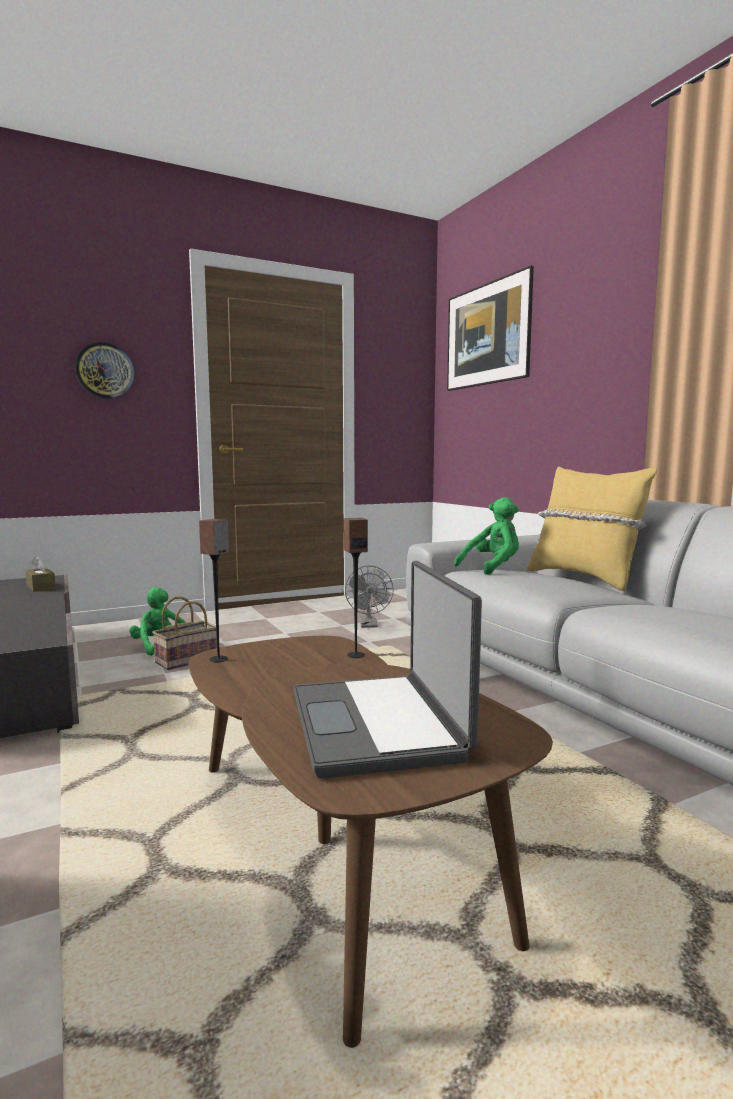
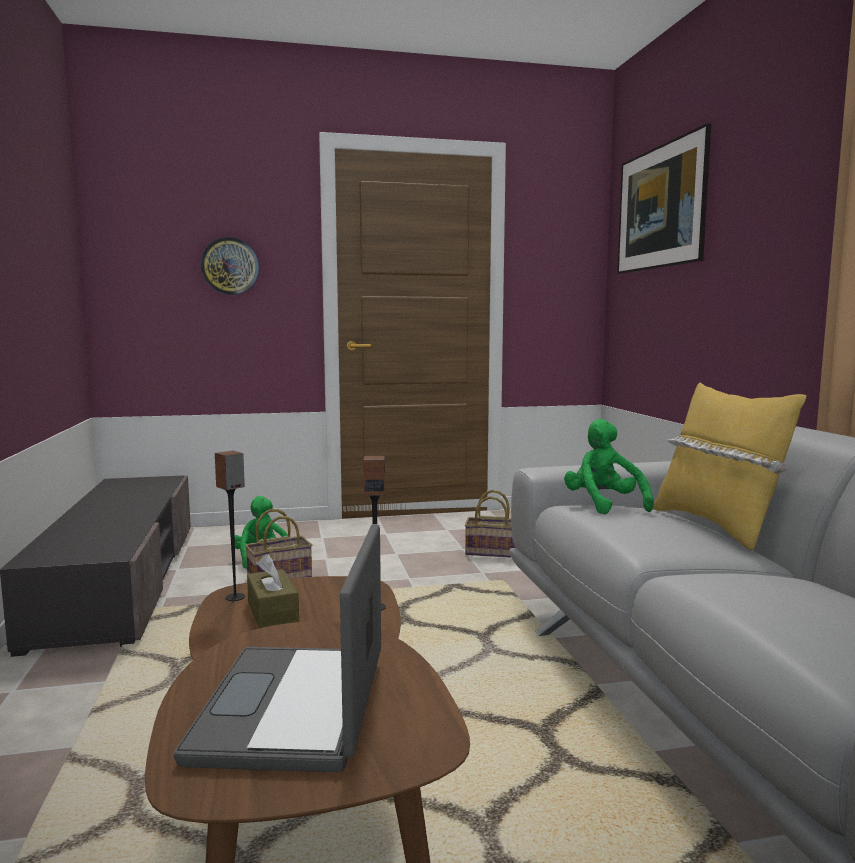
camera: 15 degrees right, 0 degrees up
brown tissue box [25,556,56,592] -> brown tissue box moved to [247,554,299,628]
grey fan [345,565,394,628] -> basket [465,490,516,558]
green plush toy [454,497,519,574] -> green plush toy turned 90 degrees counterclockwise [564,419,654,514]

